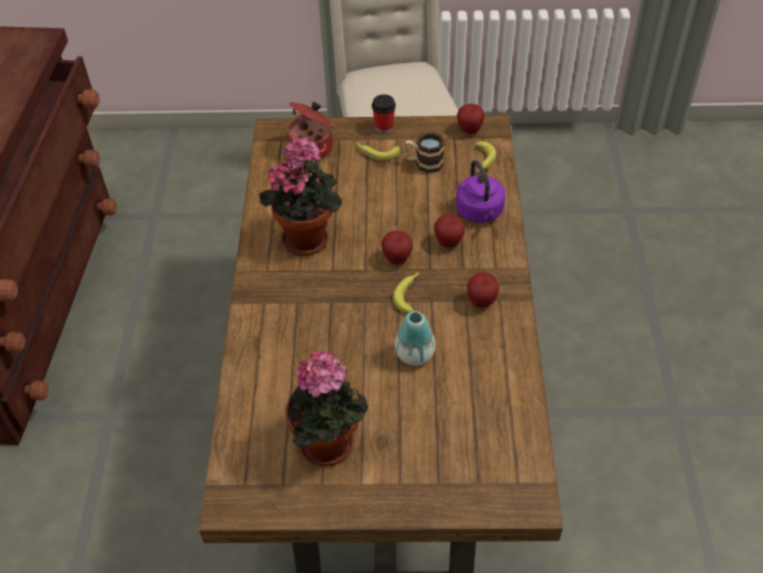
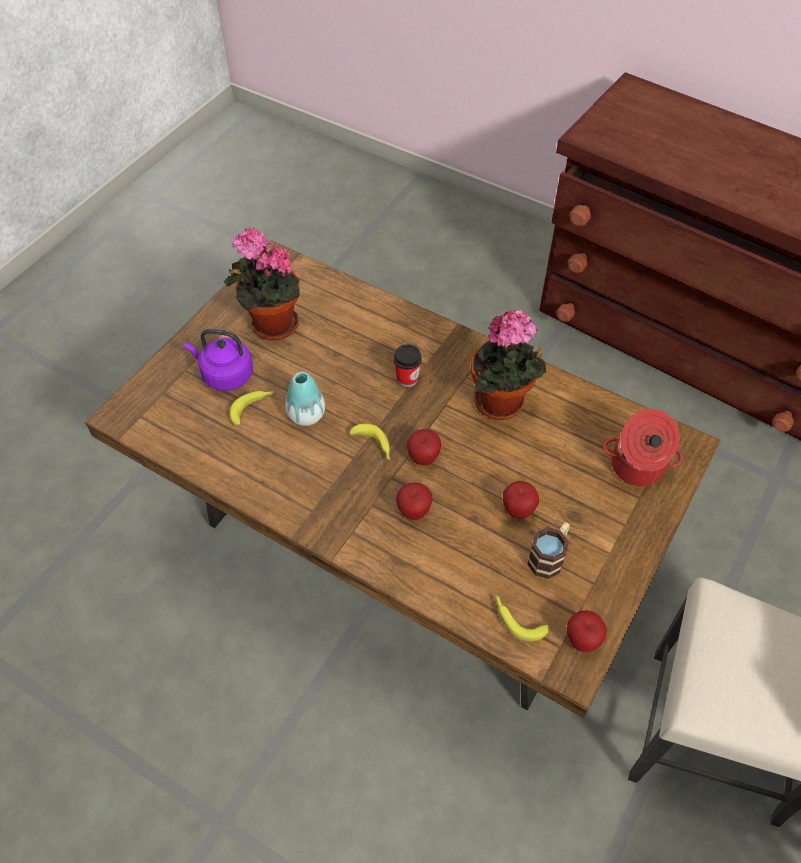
camera: 120 degrees right, 5 degrees up
banana [355,143,400,161] -> banana moved to [230,391,274,425]
cup [372,94,396,133] -> cup moved to [393,344,422,387]
purple kettle [456,160,505,223] -> purple kettle moved to [184,329,253,391]
apple [467,273,499,308] -> apple moved to [503,481,539,519]

